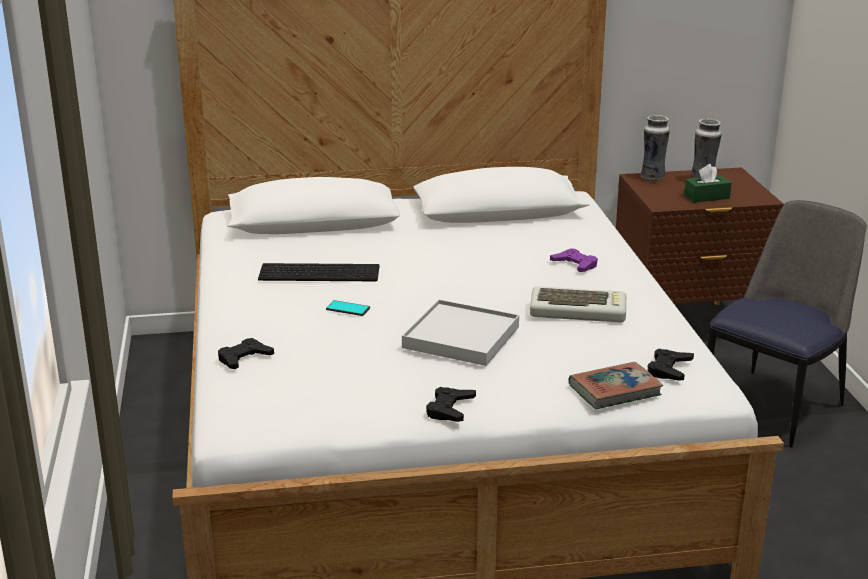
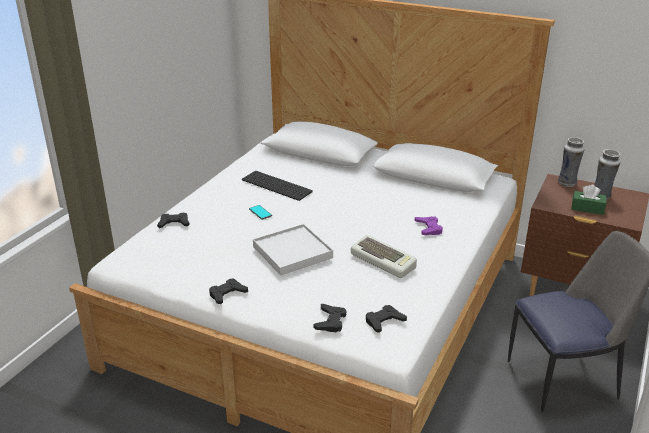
camera: 35 degrees right, 5 degrees up
book [568,362,663,409] -> black game controller [313,304,346,333]

